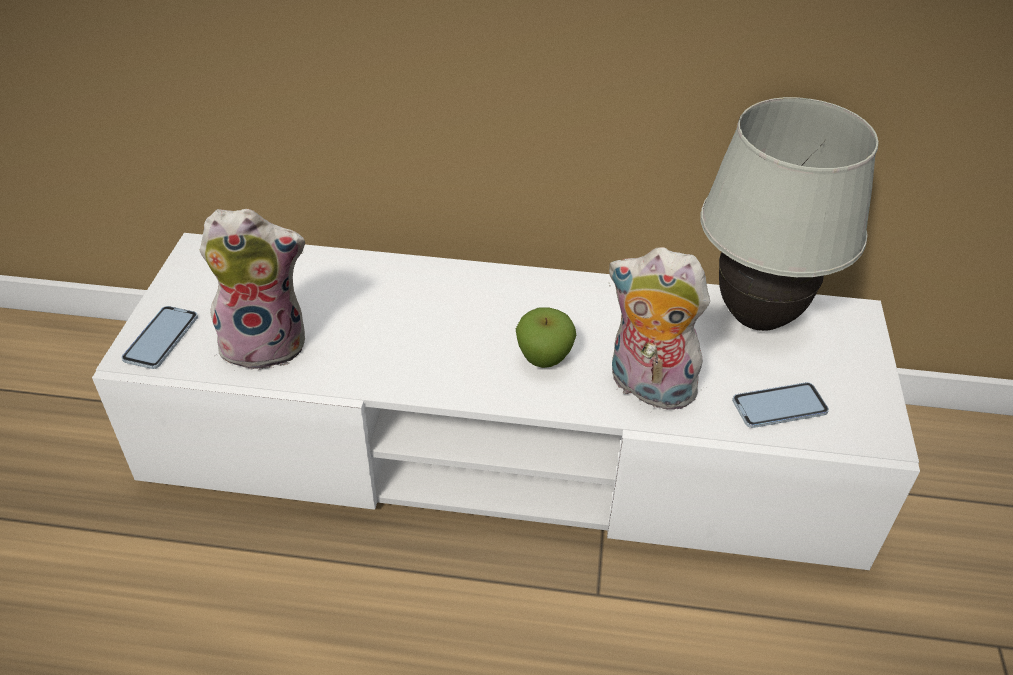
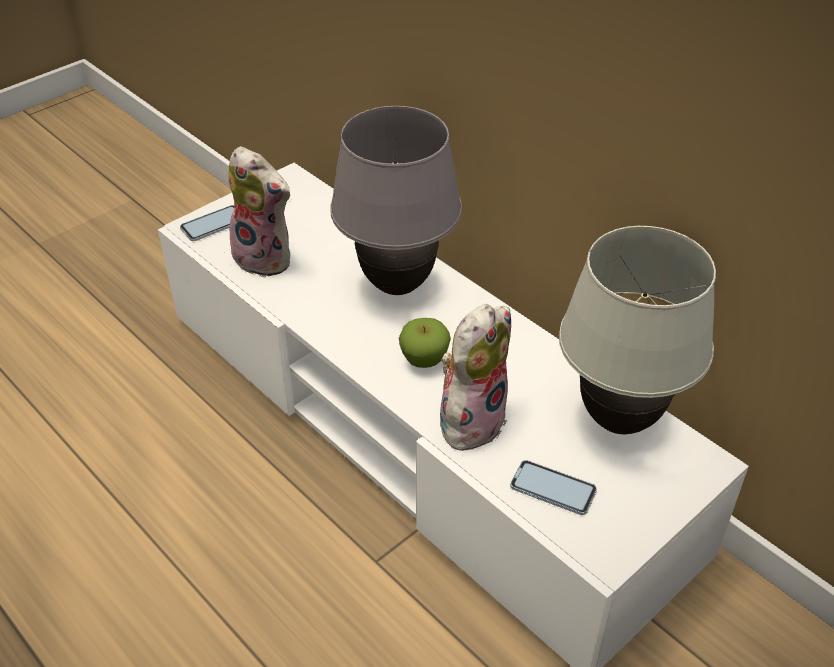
camera: 40 degrees right, 0 degrees up
plush toy [608,247,710,410] -> plush toy turned 60 degrees clockwise [440,304,511,450]
none -> grey table lamp [330,106,462,295]

